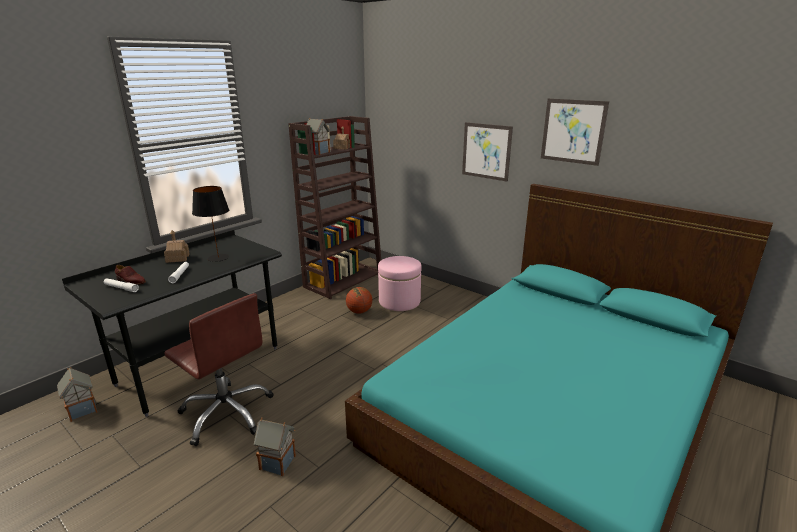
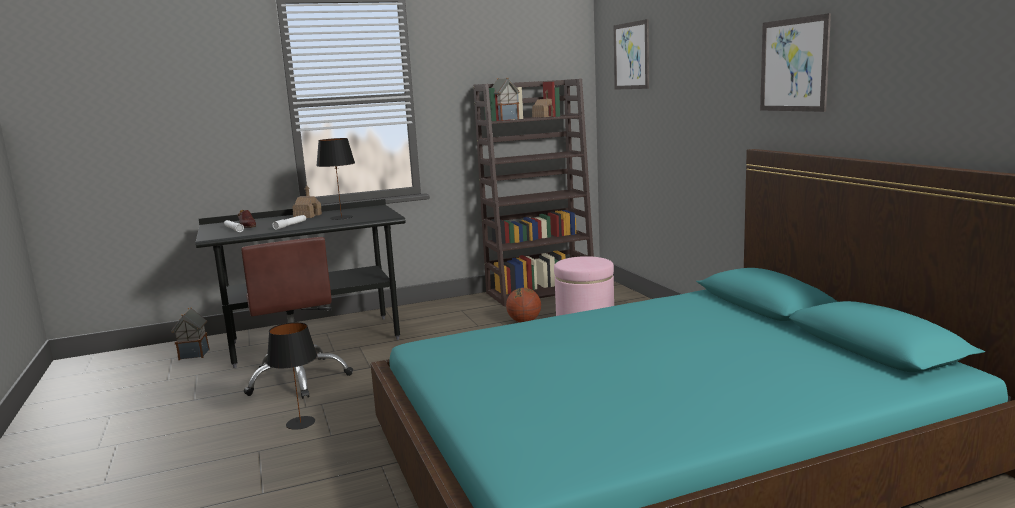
camera: 30 degrees right, 10 degrees down
toy house [254,418,296,476] -> black table lamp [267,322,318,430]
picture [462,122,513,181] -> picture moved to [614,19,649,90]

